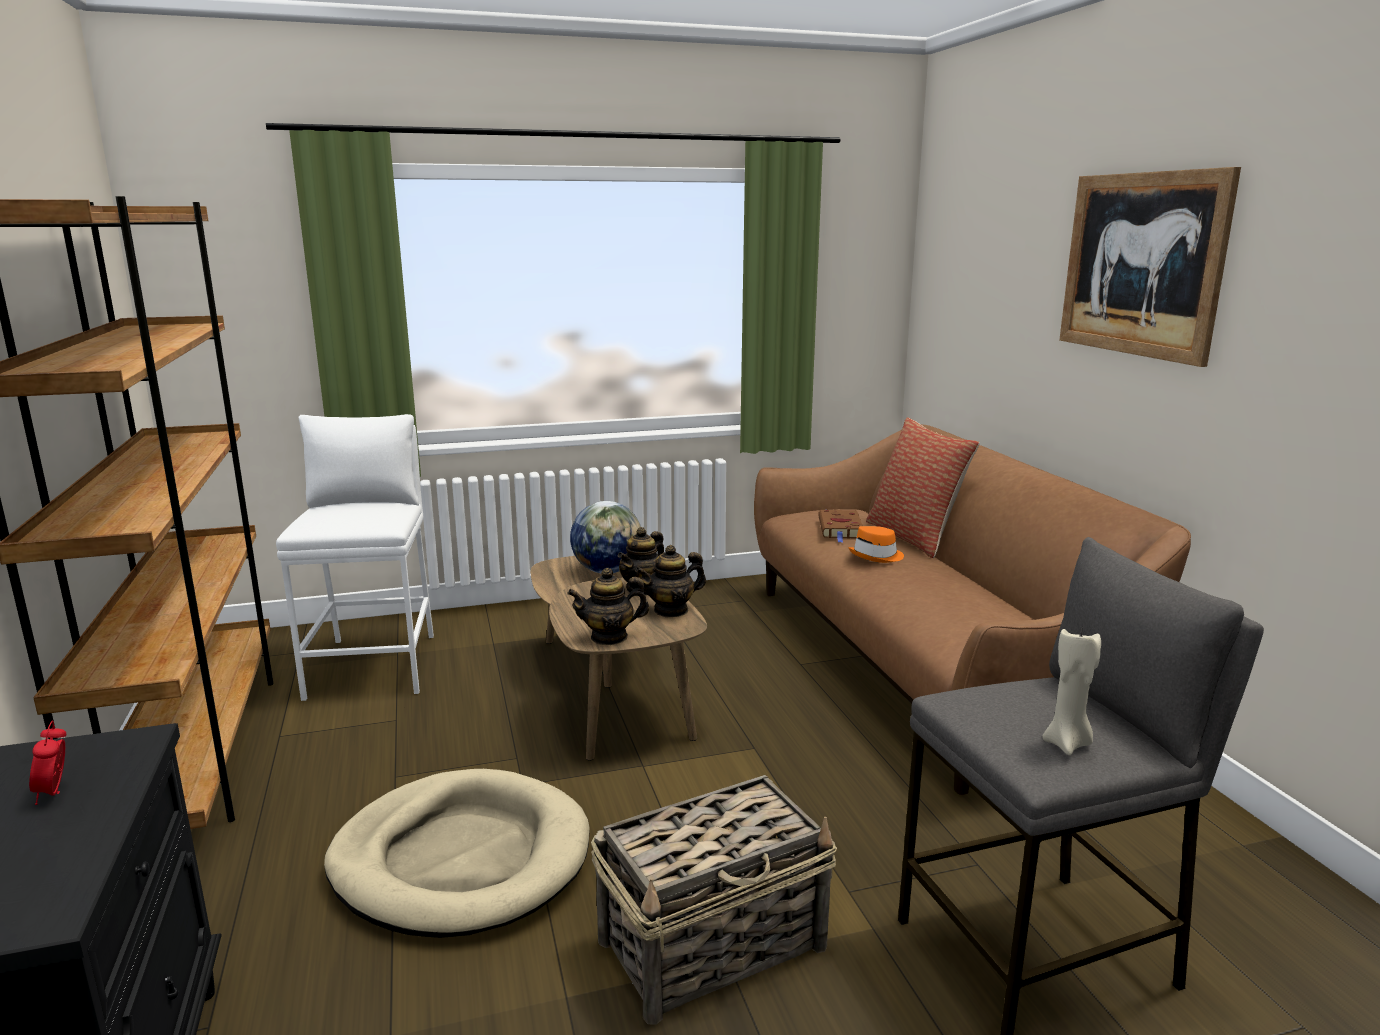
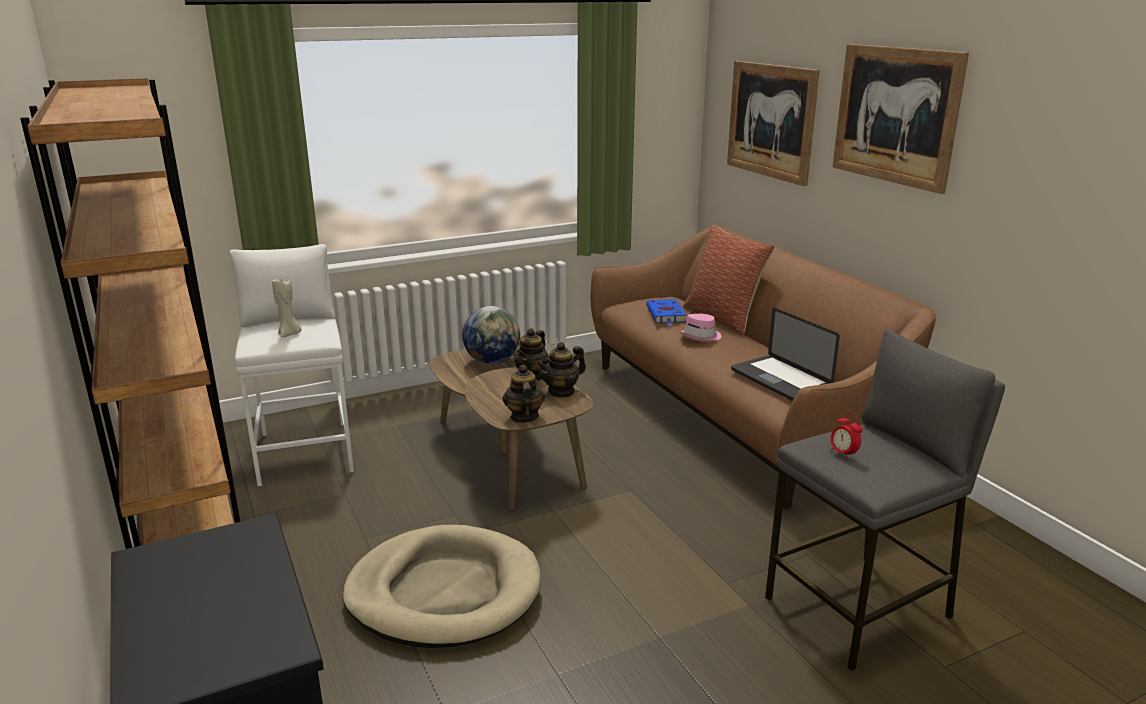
camera: 10 degrees left, 5 degrees up
alarm clock [29,721,66,805] -> alarm clock moved to [830,413,863,460]
teapot [568,568,649,645] -> teapot turned 105 degrees clockwise [503,365,546,423]
basket [591,775,837,1025] -> none
brown book [818,509,863,543] -> blue book [646,299,686,327]
orange hat [848,526,904,563] -> pink hat [680,314,721,342]
beige candle [1042,629,1101,755] -> beige candle moved to [272,279,301,338]
none -> picture [727,61,820,186]
none -> laptop [731,308,840,401]

